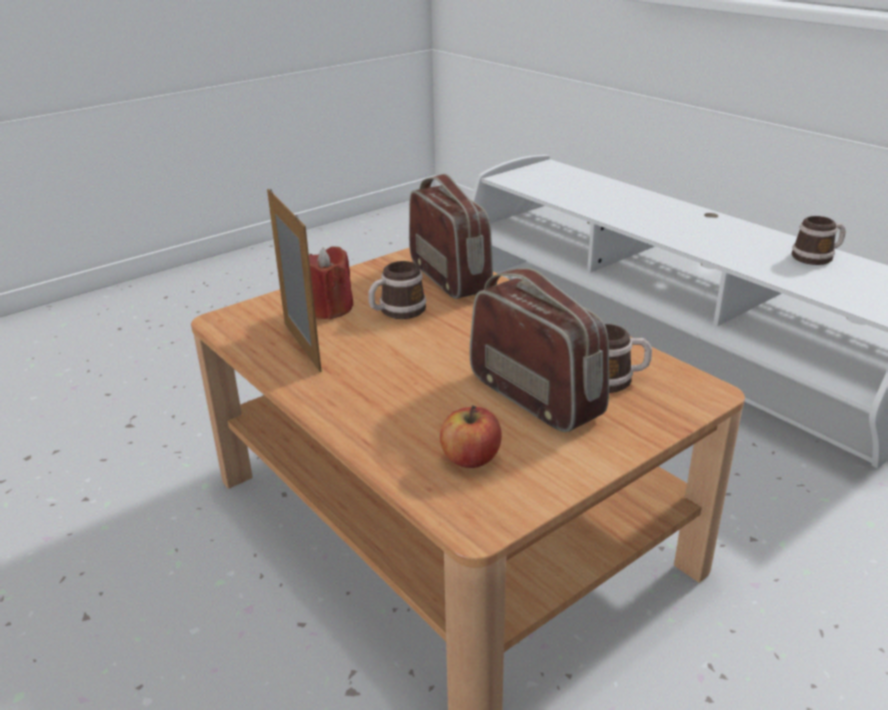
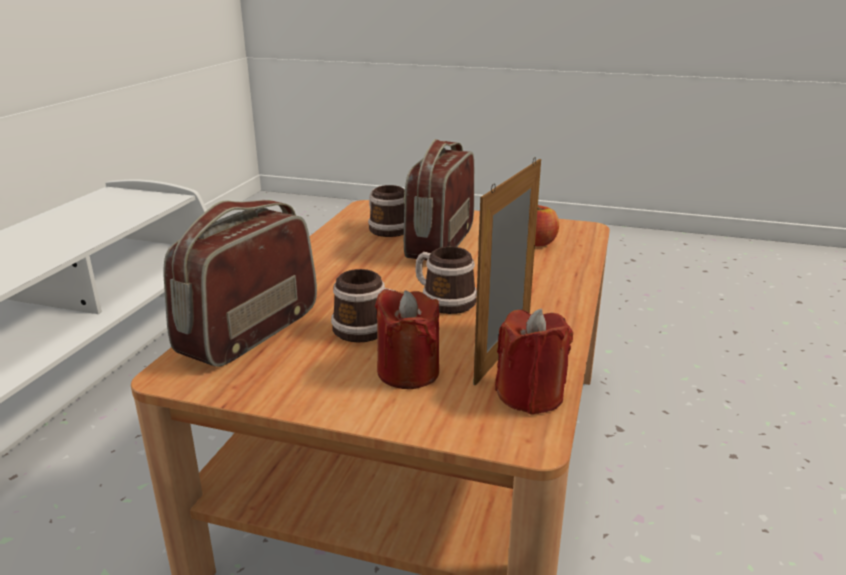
camera: 125 degrees left, 5 degrees down
mug [791,216,846,265] -> mug moved to [415,247,477,314]
none -> red candle [495,309,573,415]

